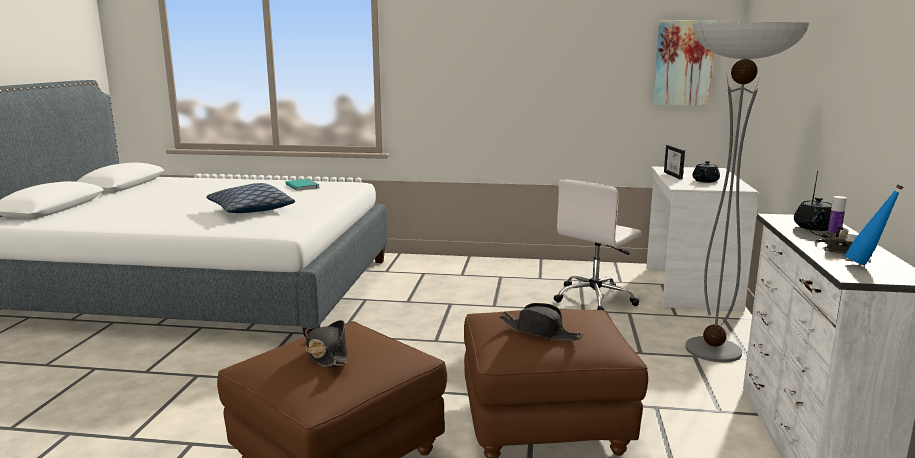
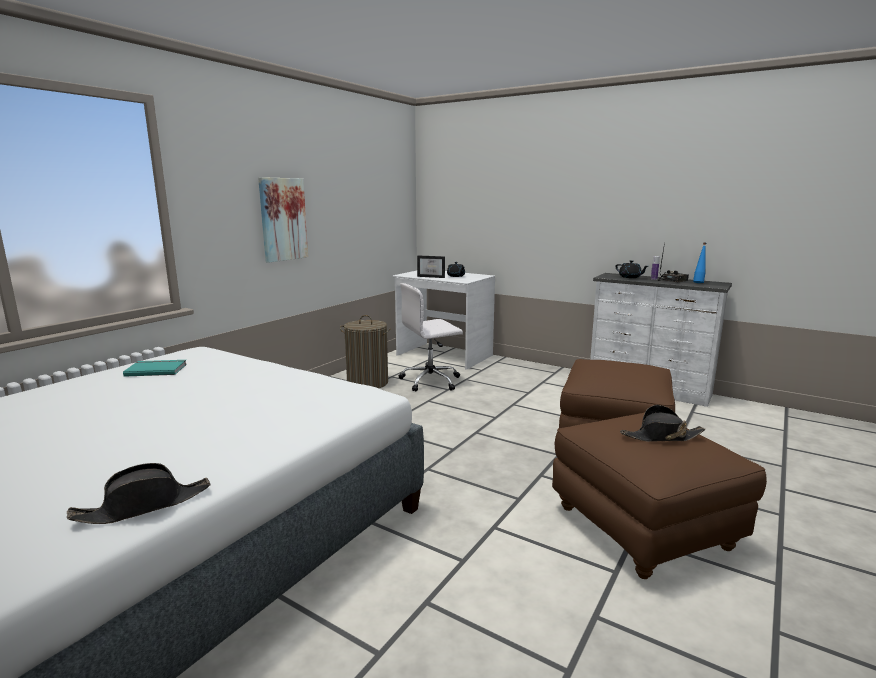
camera: 65 degrees left, 0 degrees up
pillow [206,183,295,213] -> none
black hat [499,303,583,341] -> black hat moved to [67,463,210,524]
white office chair [554,180,642,310] -> white office chair turned 90 degrees clockwise [399,283,463,392]
picture [653,20,717,106] -> picture moved to [258,177,308,263]
floor lamp [685,22,809,362] -> none
none -> laundry basket [340,315,391,388]

